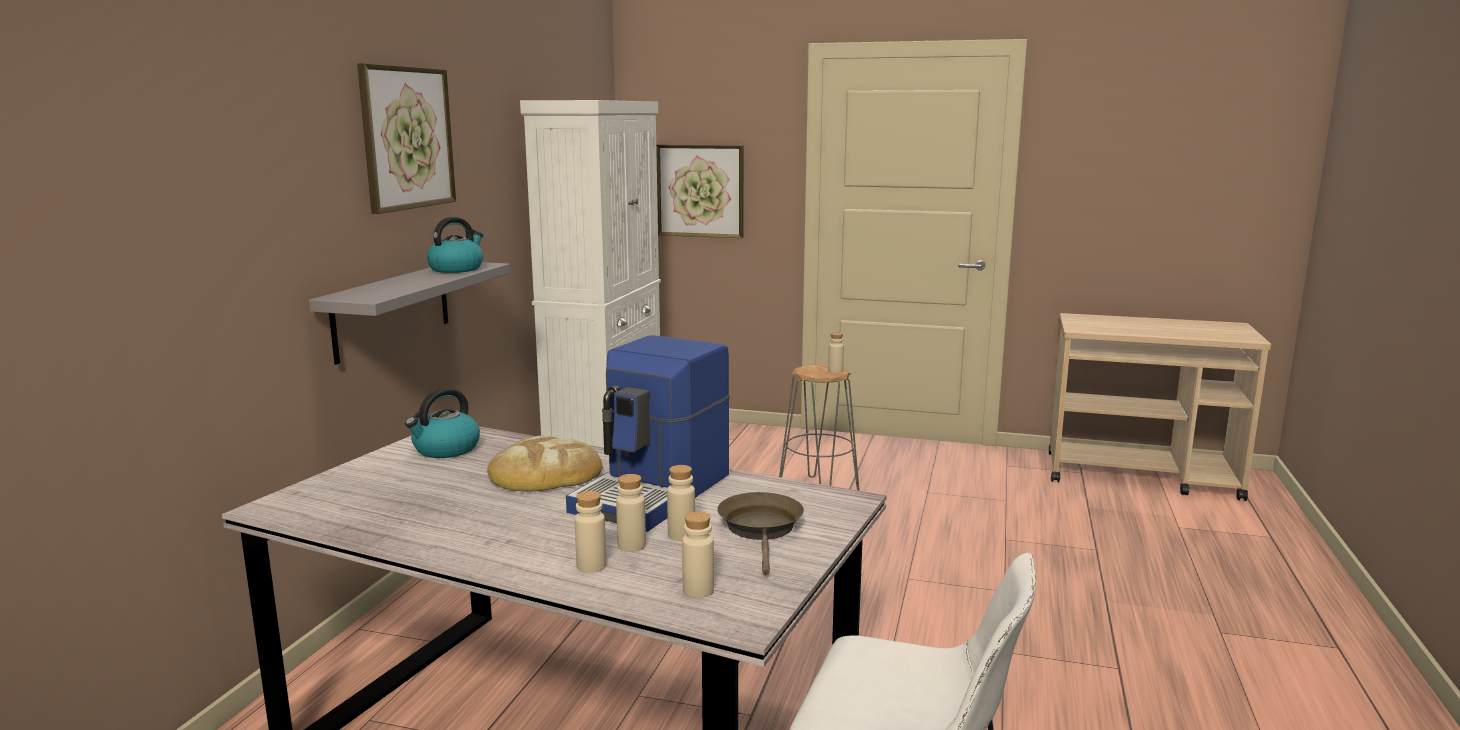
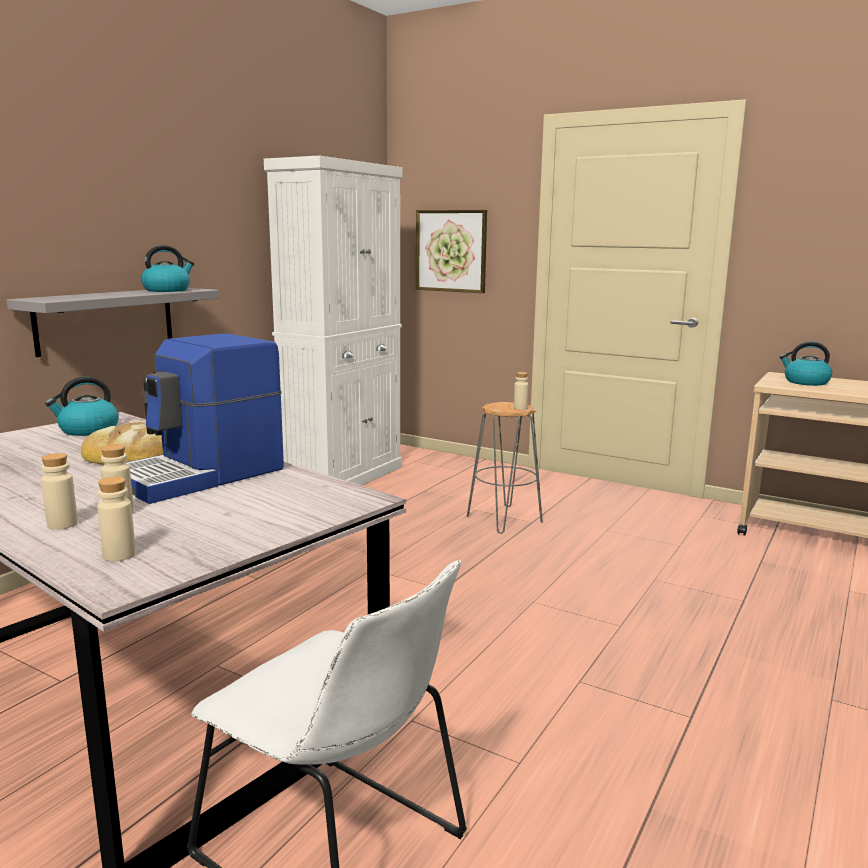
camera: 15 degrees right, 0 degrees up
picture [357,63,456,214] -> none
beige bottle [667,465,695,541] -> none
brown frying pan [717,492,804,575] -> none
none -> kettle [779,342,832,386]

